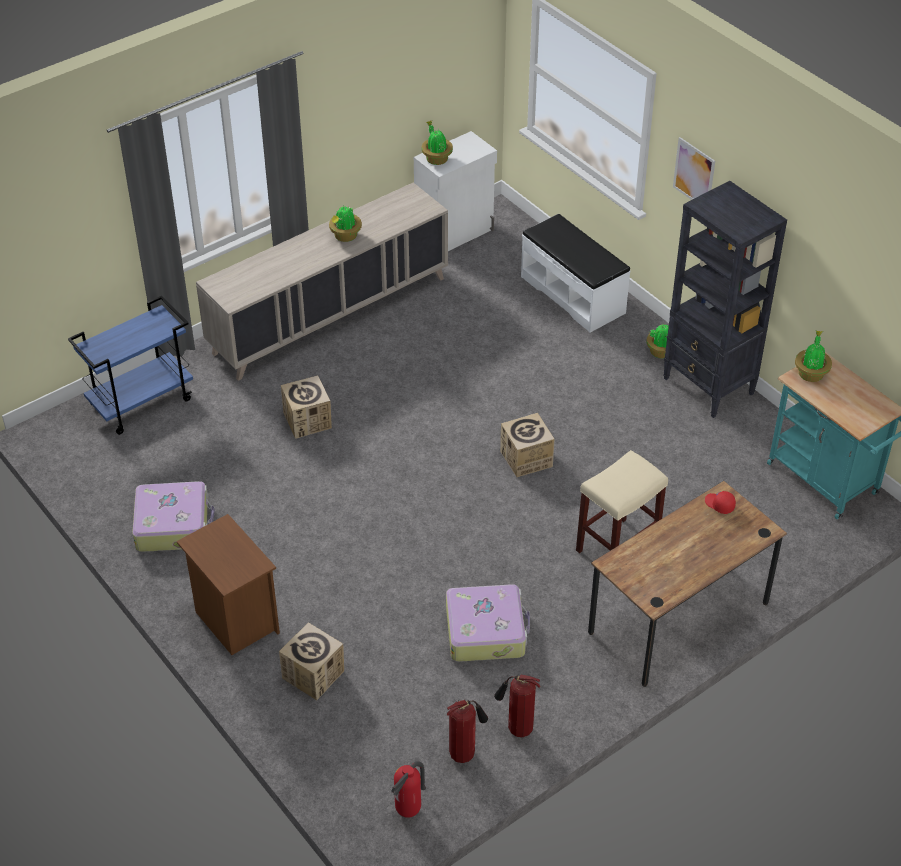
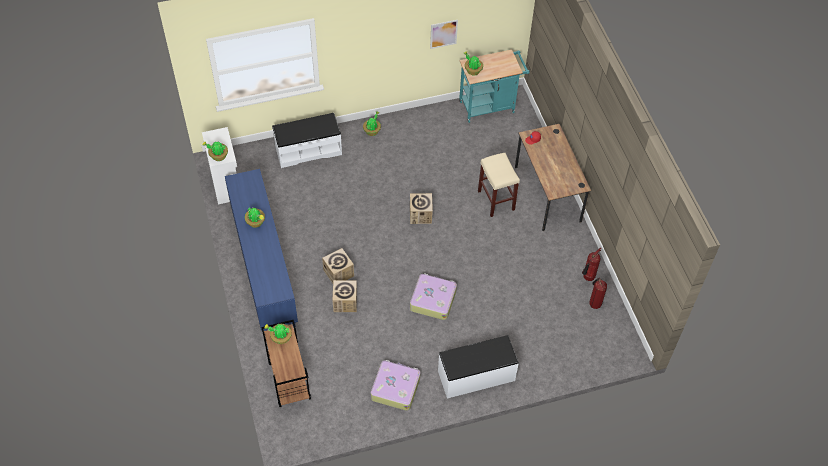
camera: 70 degrees left, 10 degrees up
blue cart [68,296,193,435] -> brown cart [261,320,311,407]
brown nightstand [177,514,280,655] -> white bench [438,335,519,399]
beige cabinet [196,182,448,381] -> blue cabinet [225,169,298,331]
cardboard box [279,622,344,700] -> cardboard box moved to [322,248,354,283]
fire extinguisher [391,761,426,818] -> none
suitcase [446,584,530,662] -> suitcase moved to [410,273,457,320]
black bookcase [663,181,787,418] -> none
picture [673,137,715,200] -> picture moved to [430,20,458,49]
none -> potted plant [264,324,292,344]

